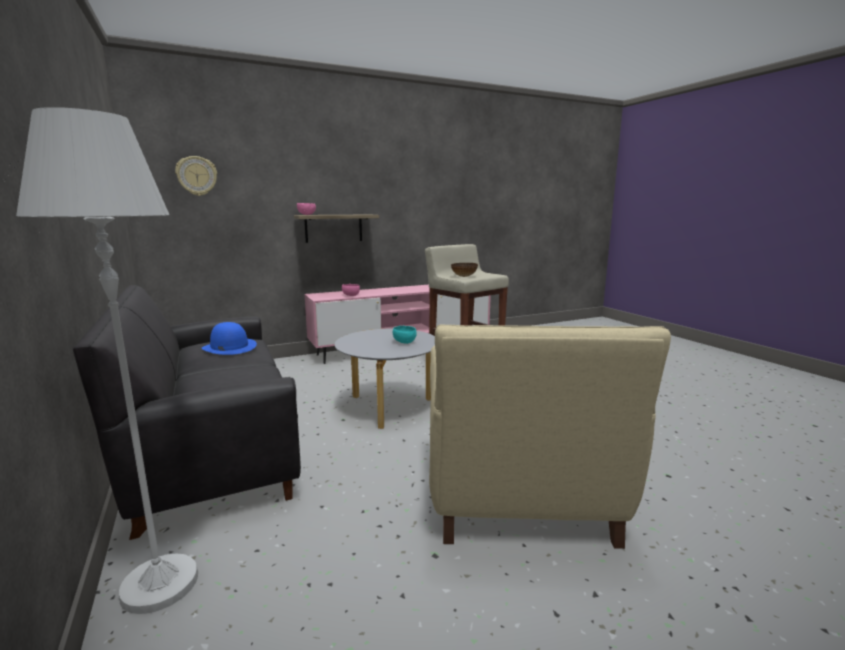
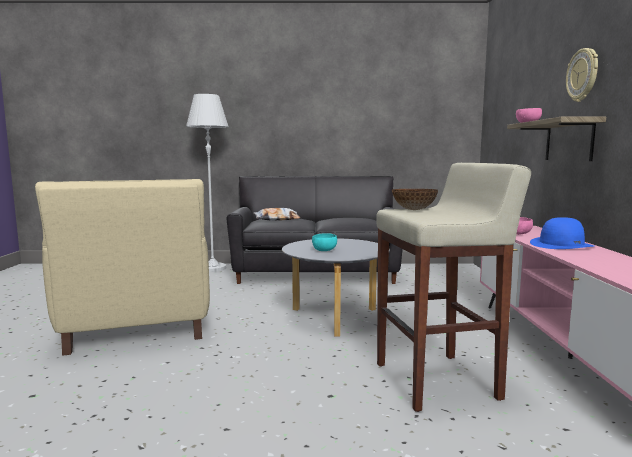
camera: 115 degrees right, 5 degrees down
wall clock [175,156,217,196] -> wall clock moved to [566,48,598,102]
blue hat [202,322,257,355] -> blue hat moved to [530,217,594,249]
beige armchair [429,325,671,549] -> beige armchair turned 135 degrees counterclockwise [35,179,210,356]
none -> pillow [254,208,300,221]

